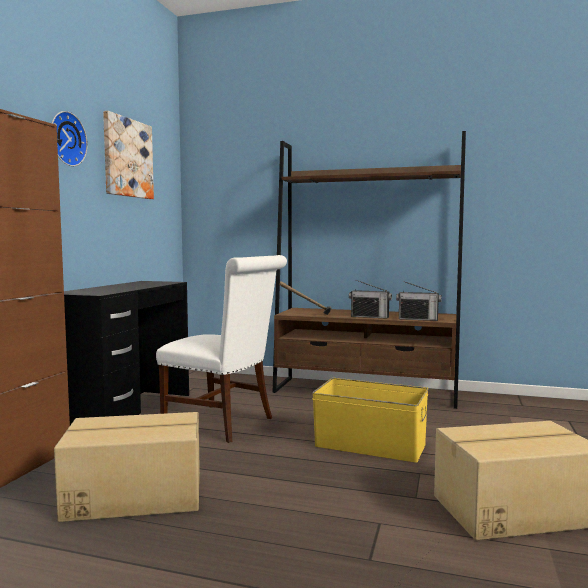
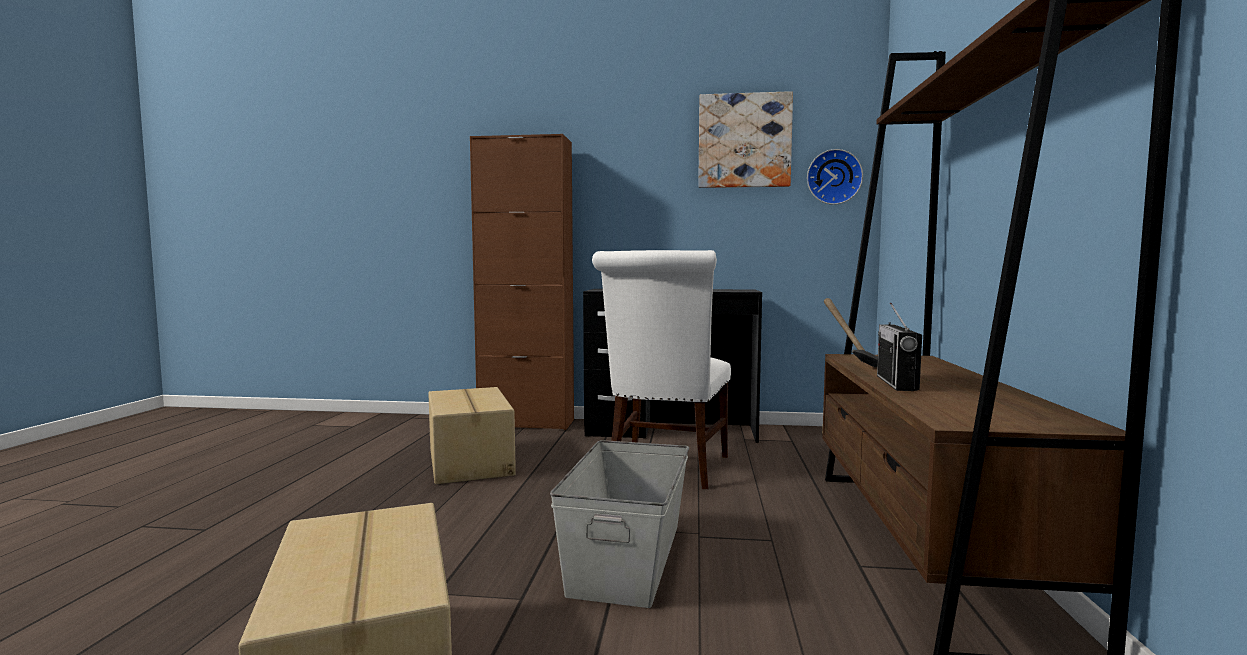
camera: 80 degrees right, 0 degrees up
wall clock [52,111,88,166] -> wall clock moved to [807,149,863,205]
yellow storage box [312,378,428,463] -> grey storage box [550,440,689,608]
radio [396,281,442,321] -> none

